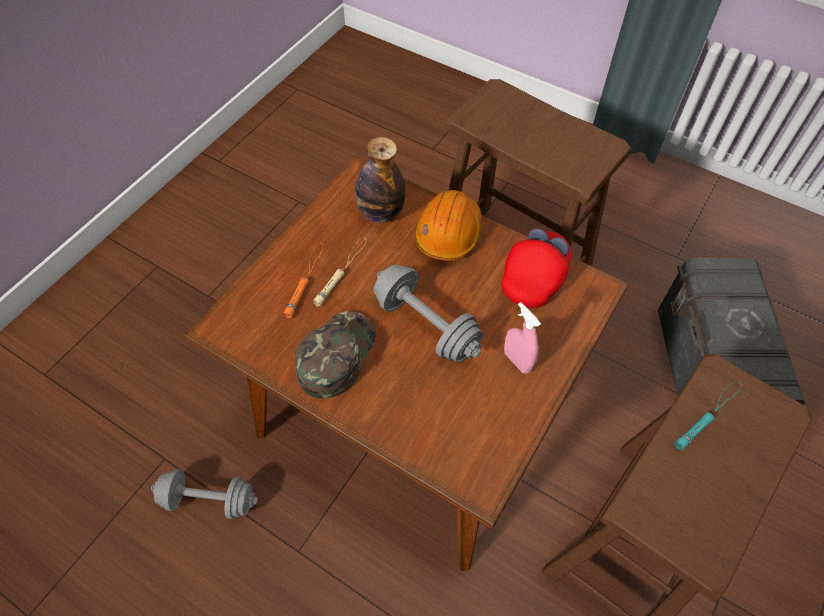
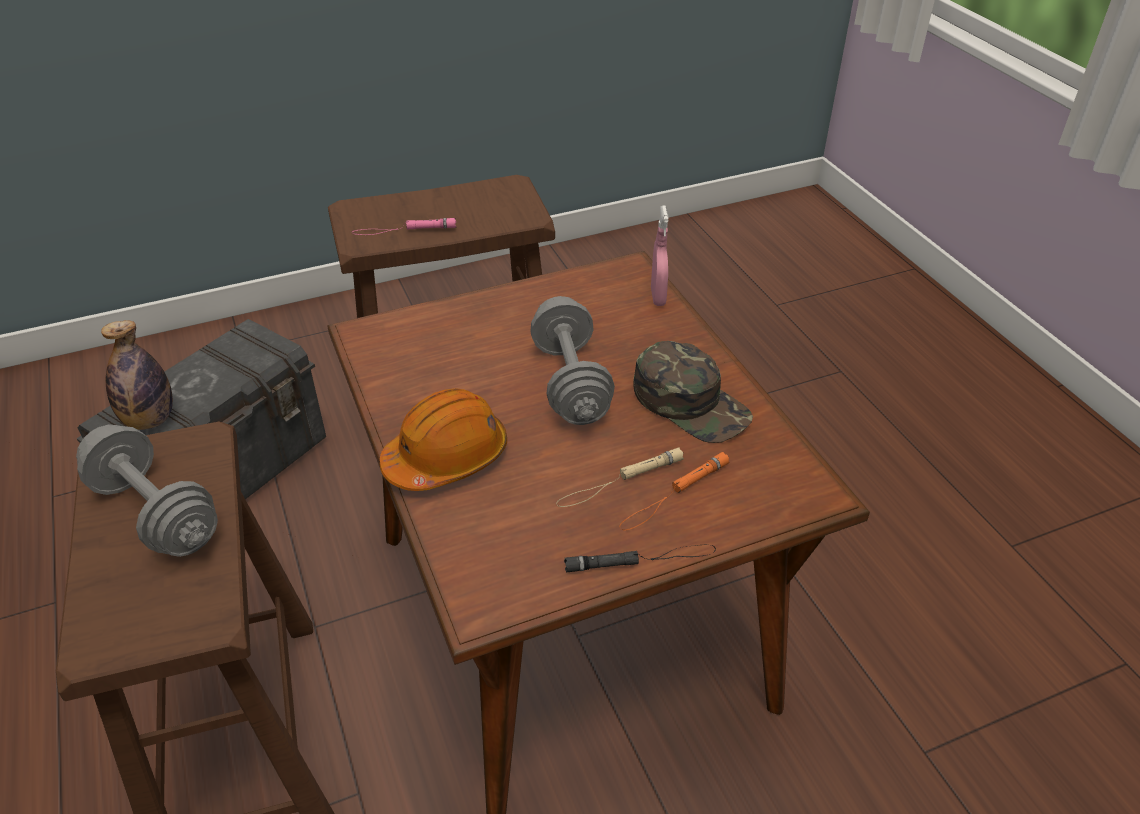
camera: 145 degrees left, 15 degrees down
grey dumbbell [151,469,258,519] -> grey dumbbell moved to [76,424,218,557]
green cap [295,311,376,399] -> green cap turned 105 degrees counterclockwise [633,341,753,443]
bottle [355,137,405,223] -> bottle moved to [101,320,173,430]
red cap [501,229,572,308] -> none
pink spray bottle [504,302,541,374] -> pink spray bottle moved to [651,205,669,306]
turquoise flashlight [674,381,742,451] -> pink flashlight [352,218,456,235]
none -> black flashlight [564,545,716,572]

